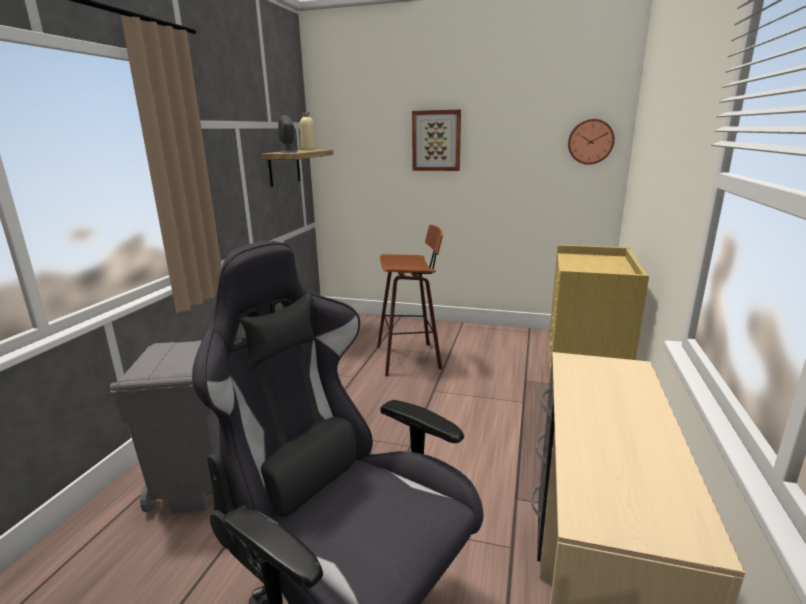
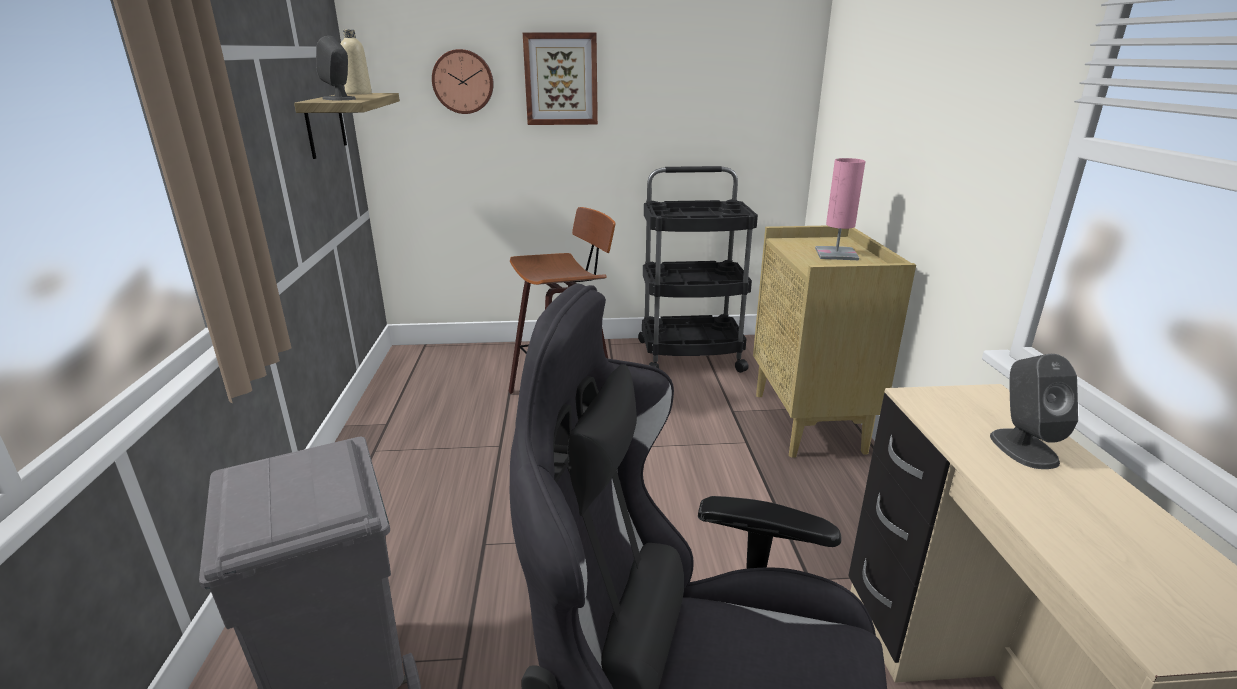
camera: 20 degrees left, 5 degrees up
wall clock [568,119,615,165] -> wall clock moved to [432,49,494,114]
none -> black cart [638,166,758,373]
none -> pink table lamp [815,158,865,260]
none -> grey speaker [990,354,1078,469]

